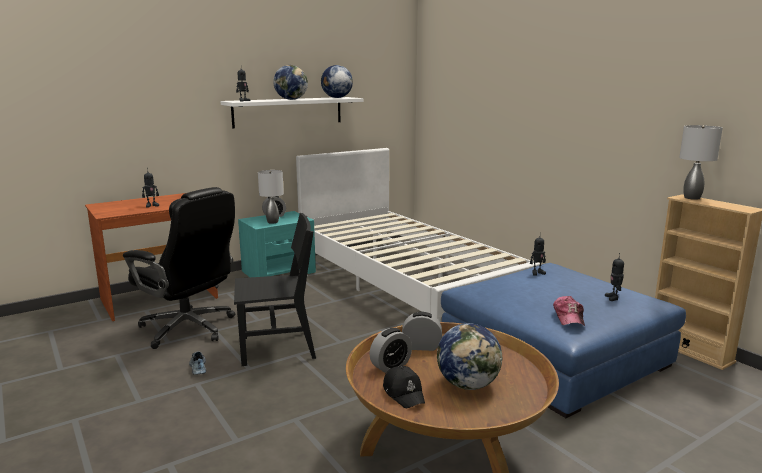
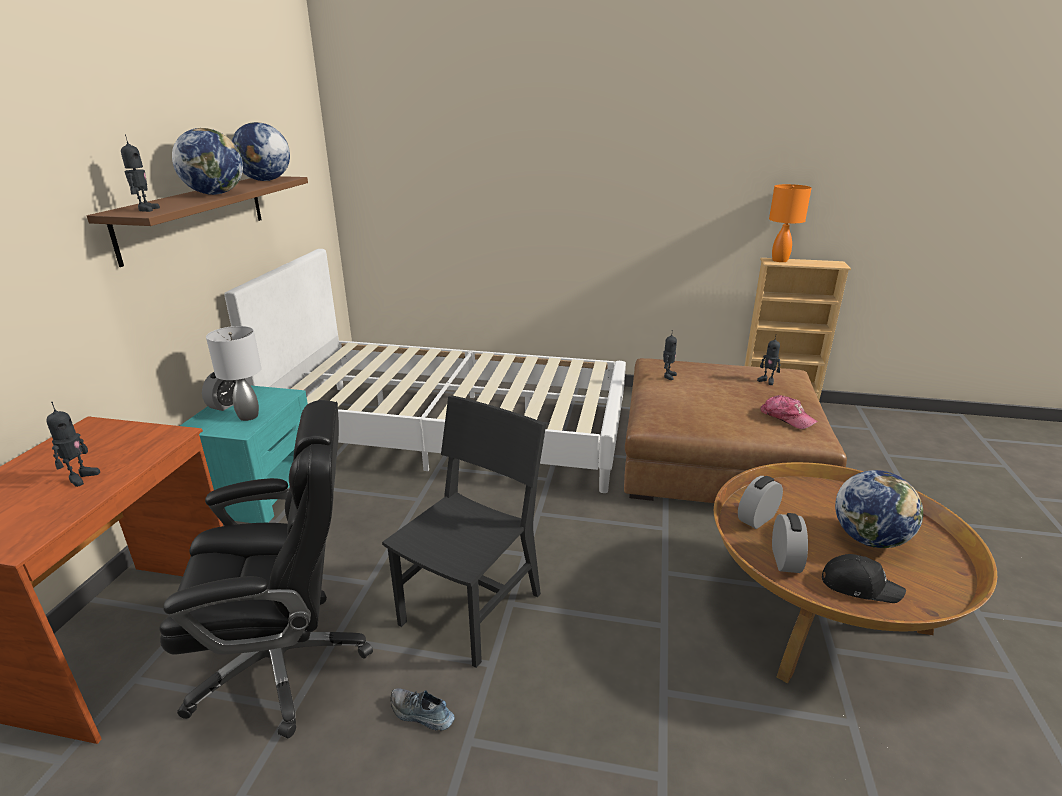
camera: 45 degrees left, 10 degrees up
white shelf [220,97,363,128] -> brown shelf [87,176,308,267]
blue ottoman [441,263,686,418] -> brown ottoman [624,358,847,503]
grey table lamp [679,125,723,200] -> orange table lamp [769,184,812,262]

